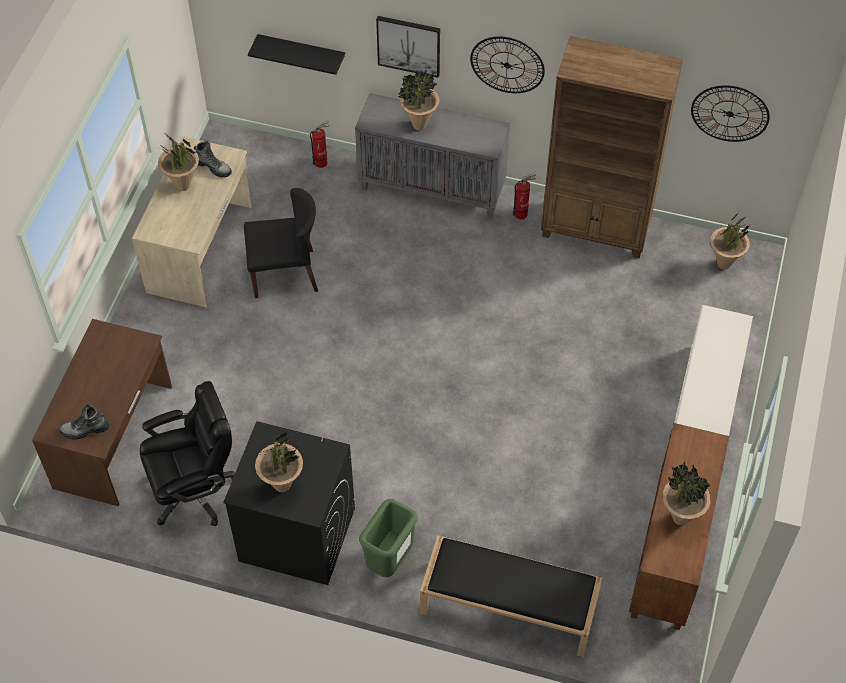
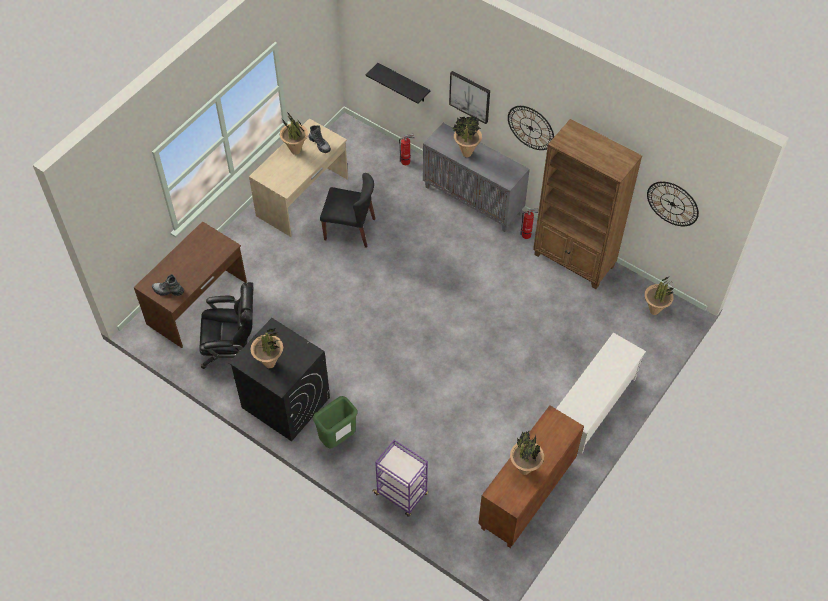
camera: 20 degrees right, 0 degrees up
black bench [420,535,603,657] -> purple cart [373,440,428,517]

